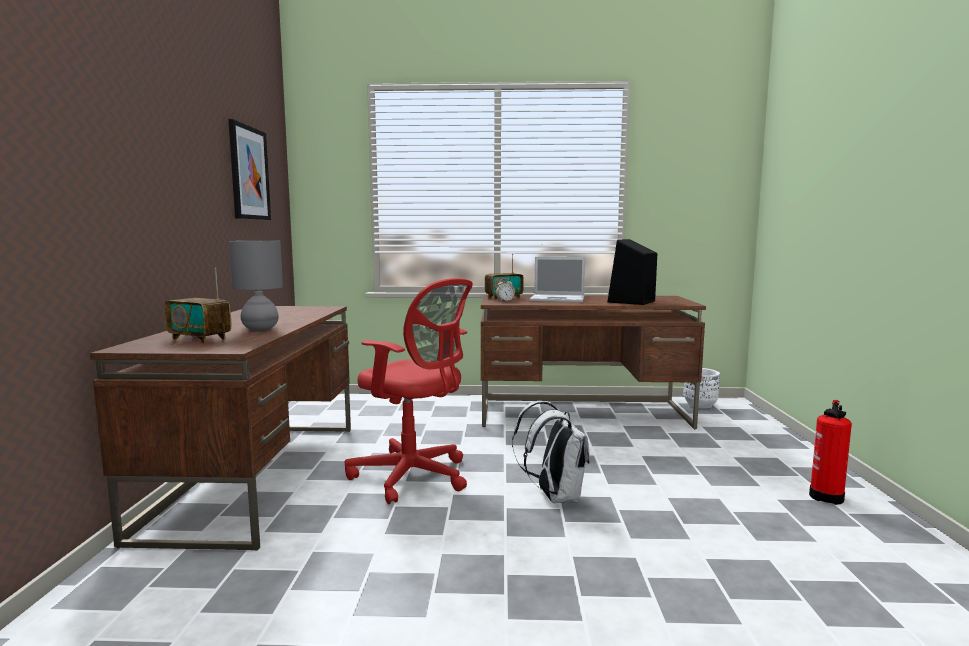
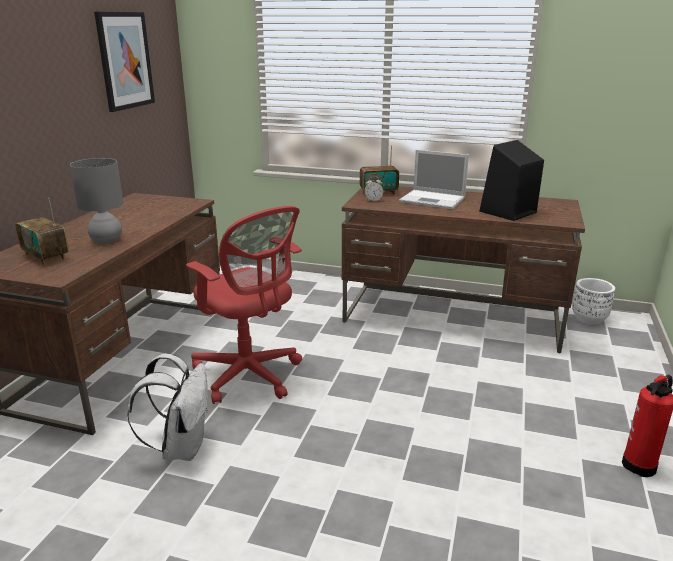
camera: 15 degrees right, 15 degrees up
white backpack [512,401,590,503] -> white backpack moved to [127,354,208,461]

